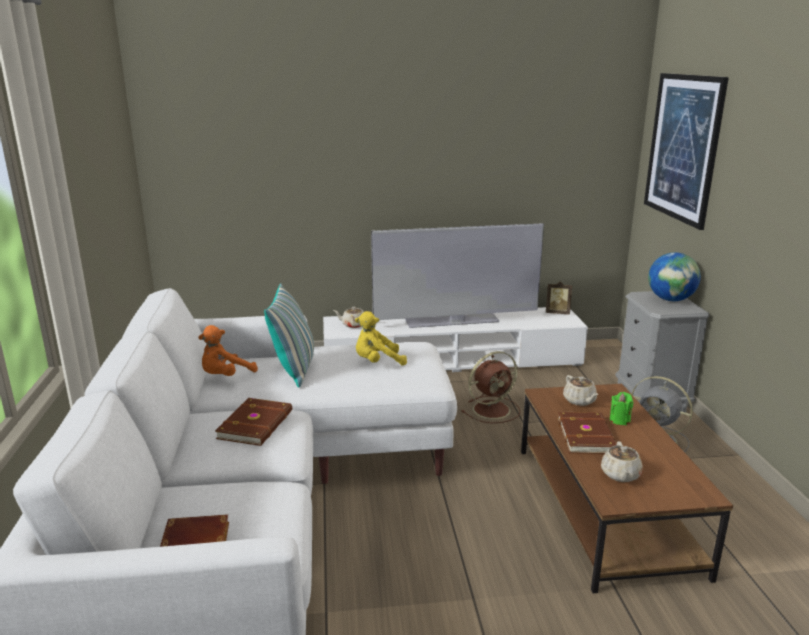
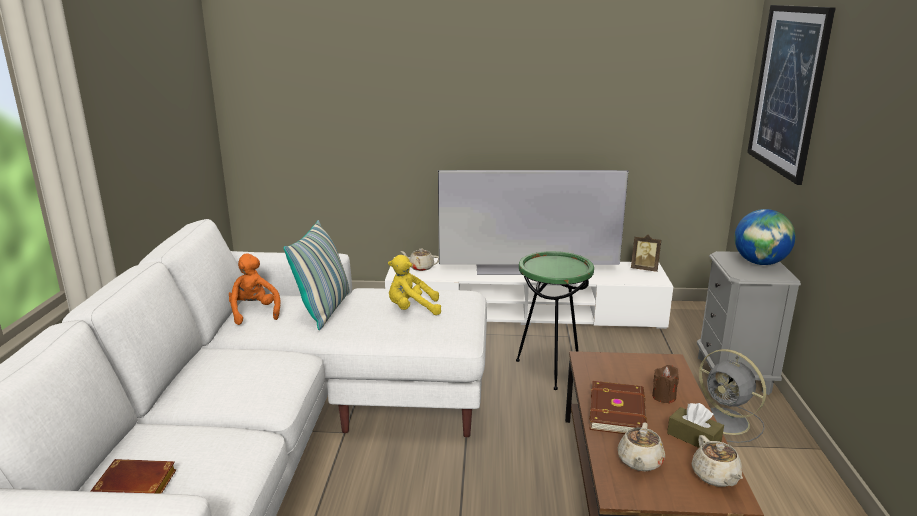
camera: 10 degrees right, 0 degrees up
orange plush toy [198,325,258,376] -> orange plush toy turned 105 degrees clockwise [229,253,280,325]
brown book [215,398,292,446] -> none
brown fan [462,351,521,423] -> green side table [516,251,594,390]
beige teapot [563,375,598,406] -> beige teapot moved to [692,435,743,487]
green candle [610,392,633,425] -> brown candle [652,365,679,404]
none -> brown tissue box [667,403,724,448]

